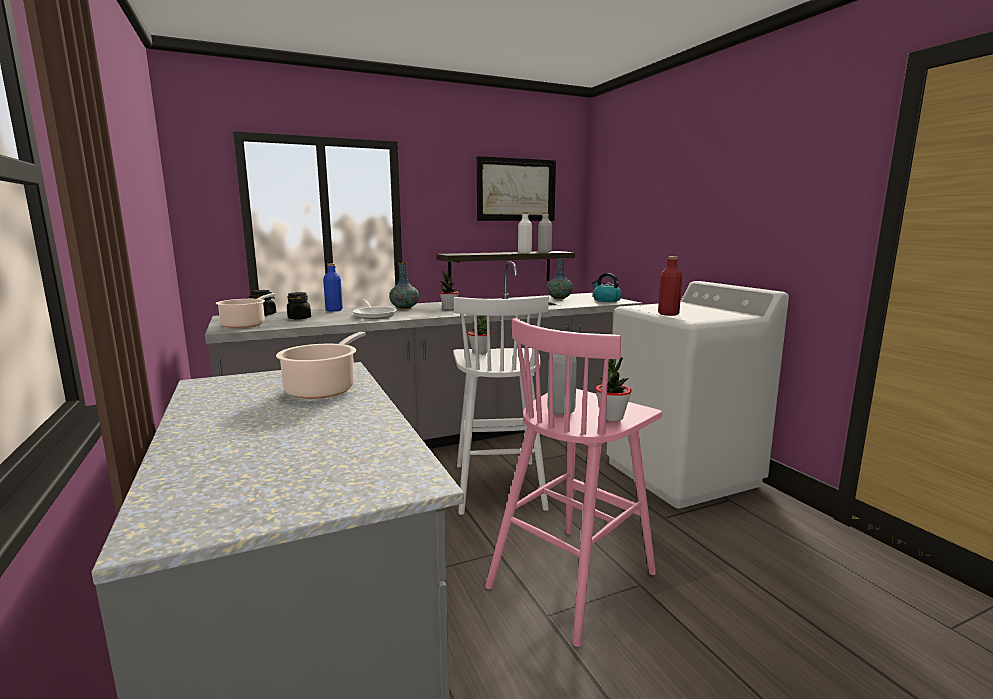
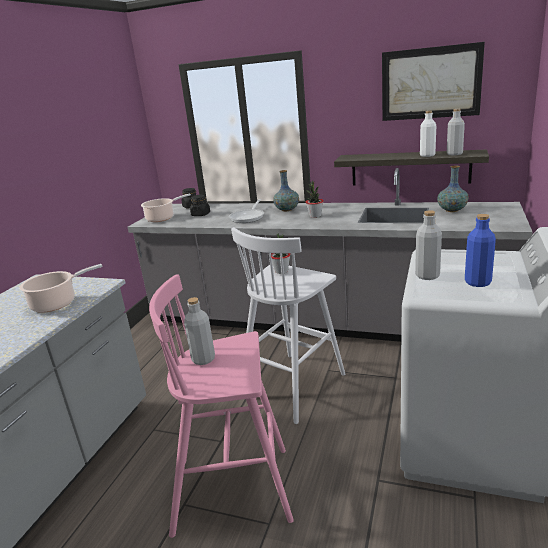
camera: 45 degrees right, 10 degrees up
blue bottle [323,264,343,311] -> blue bottle moved to [465,214,496,287]
kettle [592,273,622,302] -> none
potted plant [596,357,632,421] -> none
red bottle [658,256,682,316] -> grey bottle [415,210,442,280]

